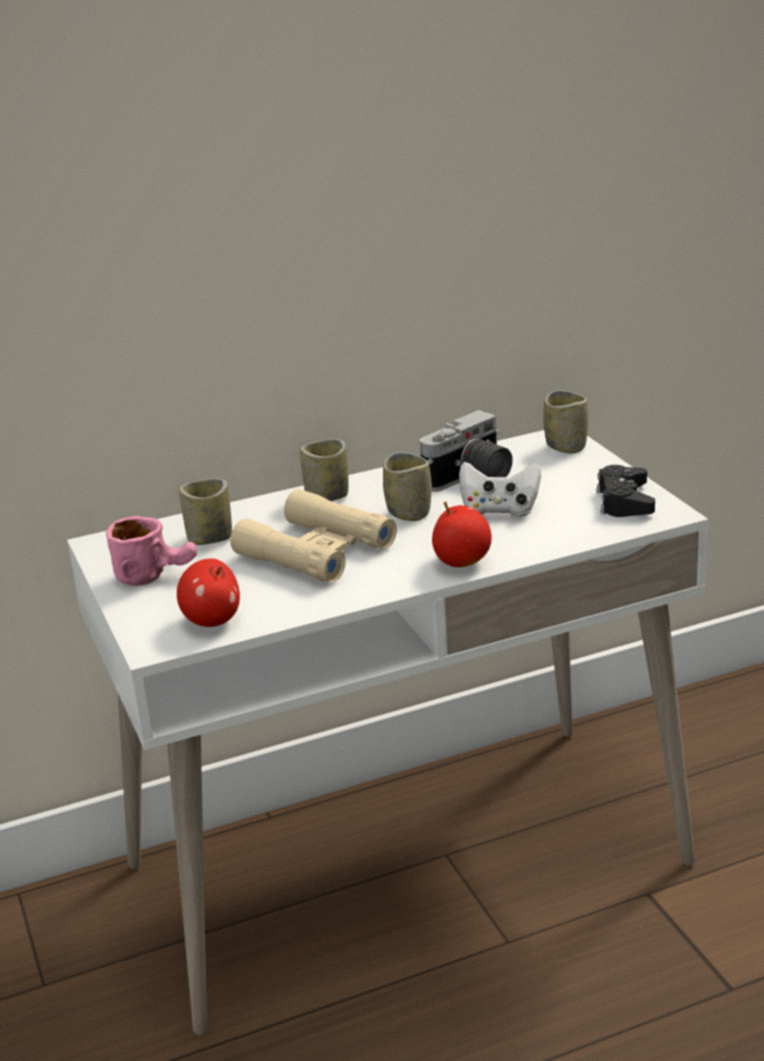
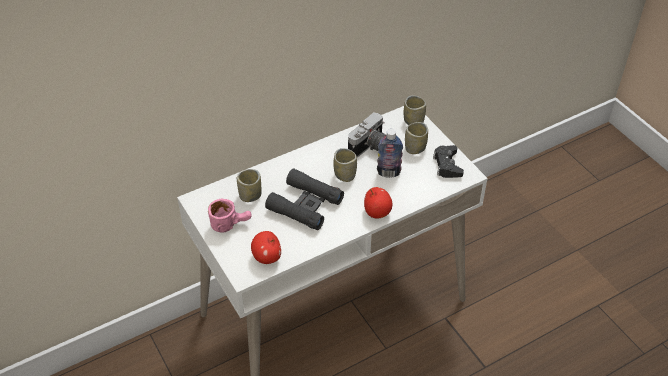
camera: 10 degrees left, 20 degrees up
beige binoculars [230,489,397,582] -> black binoculars [265,169,344,230]
cup [300,439,349,501] -> cup moved to [405,122,428,154]
white game controller [459,462,541,517] -> bottle [377,129,403,178]

